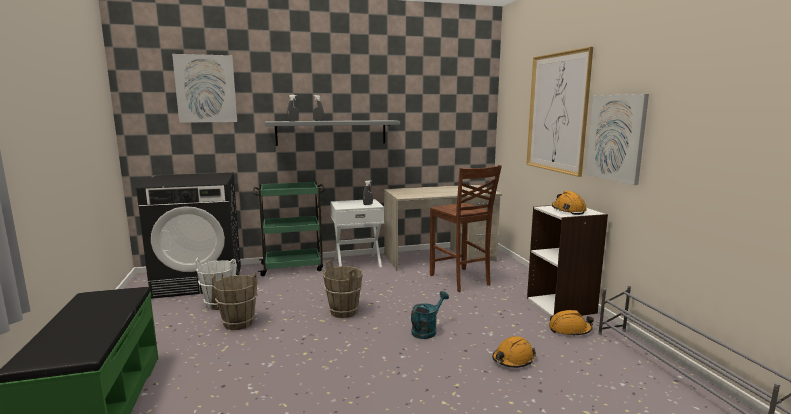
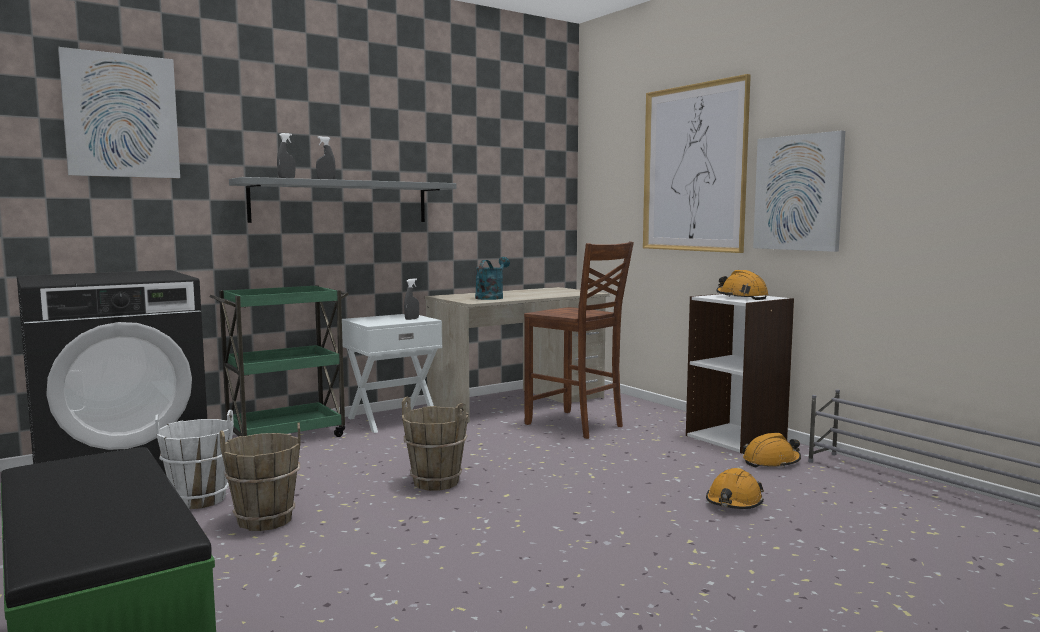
camera: 20 degrees left, 5 degrees down
turquoise watering can [411,291,449,339] -> turquoise watering can moved to [475,257,510,300]

